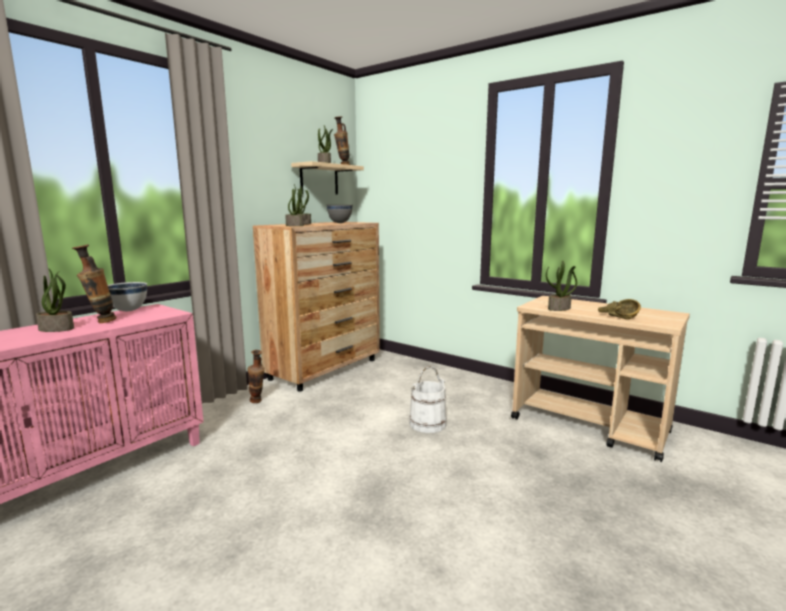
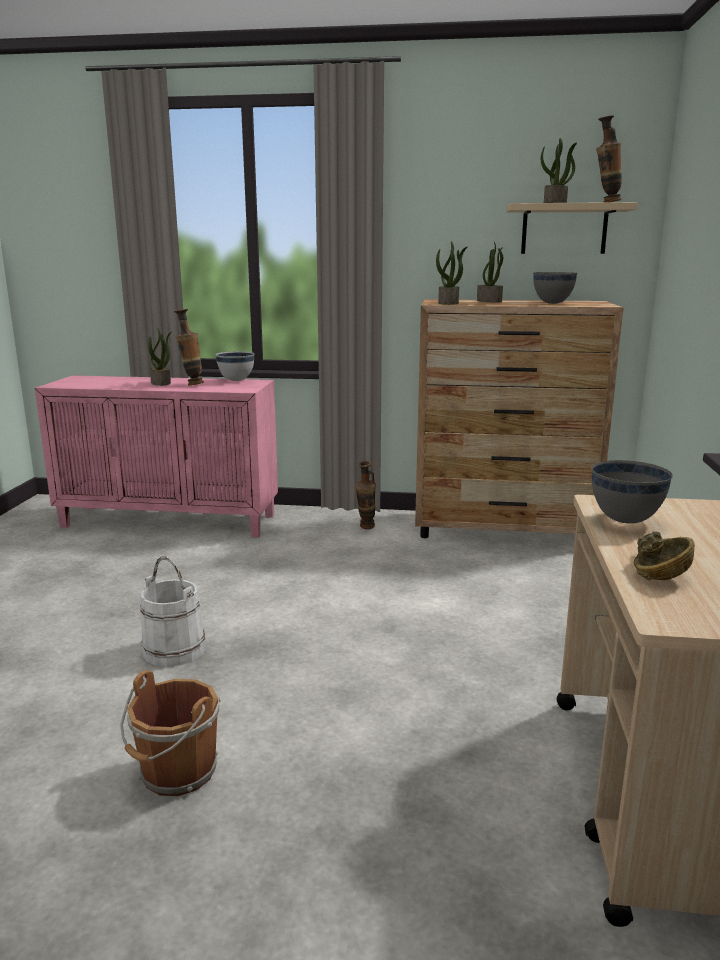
camera: 60 degrees right, 5 degrees up
white bucket [409,366,447,433] -> white bucket moved to [140,556,205,667]
potted plant [546,261,577,311] -> grey bowl [591,460,673,523]
none -> brown bucket [120,670,221,796]

